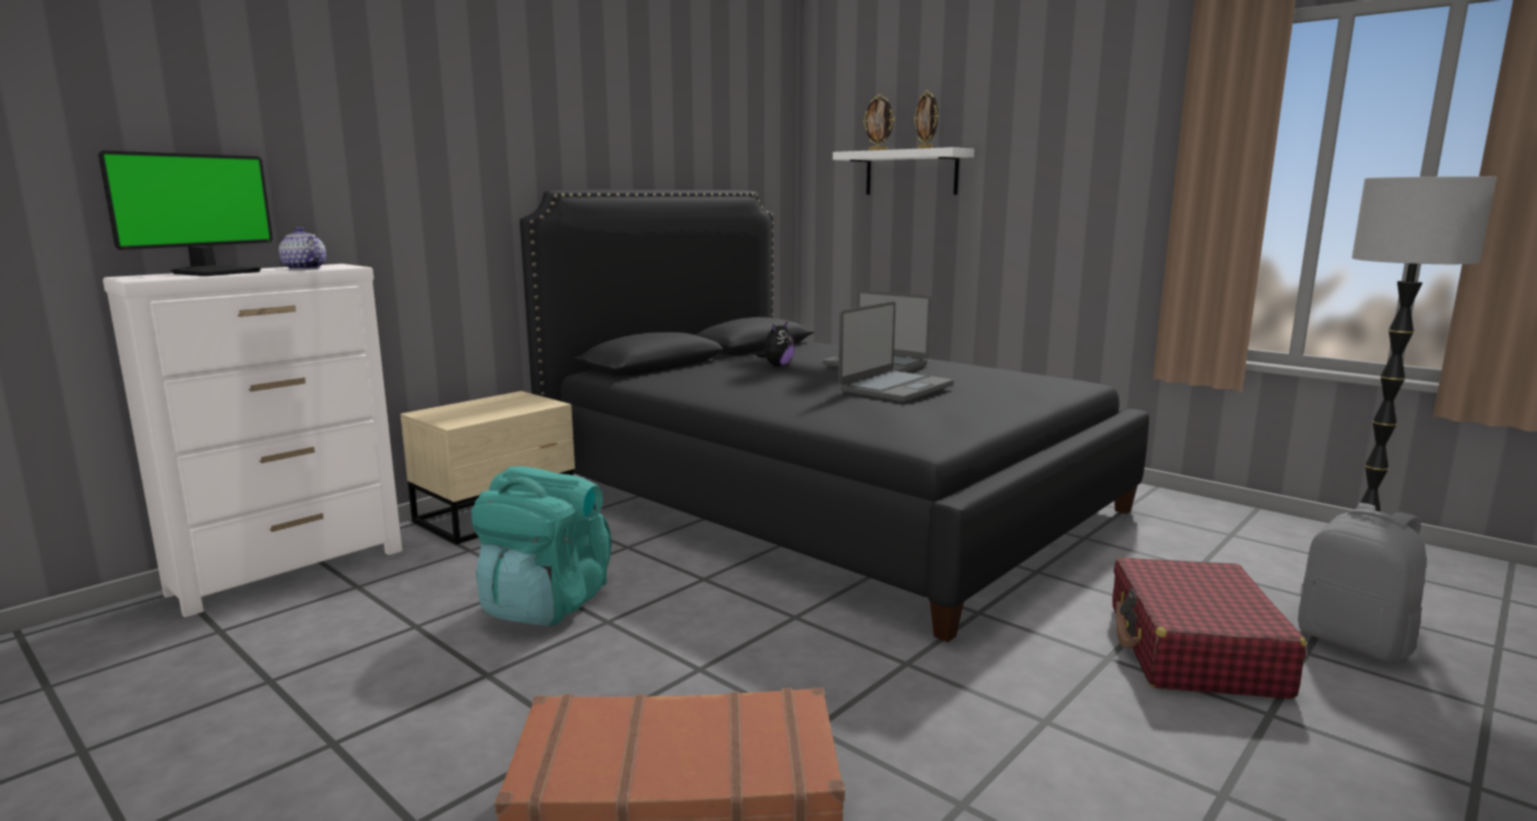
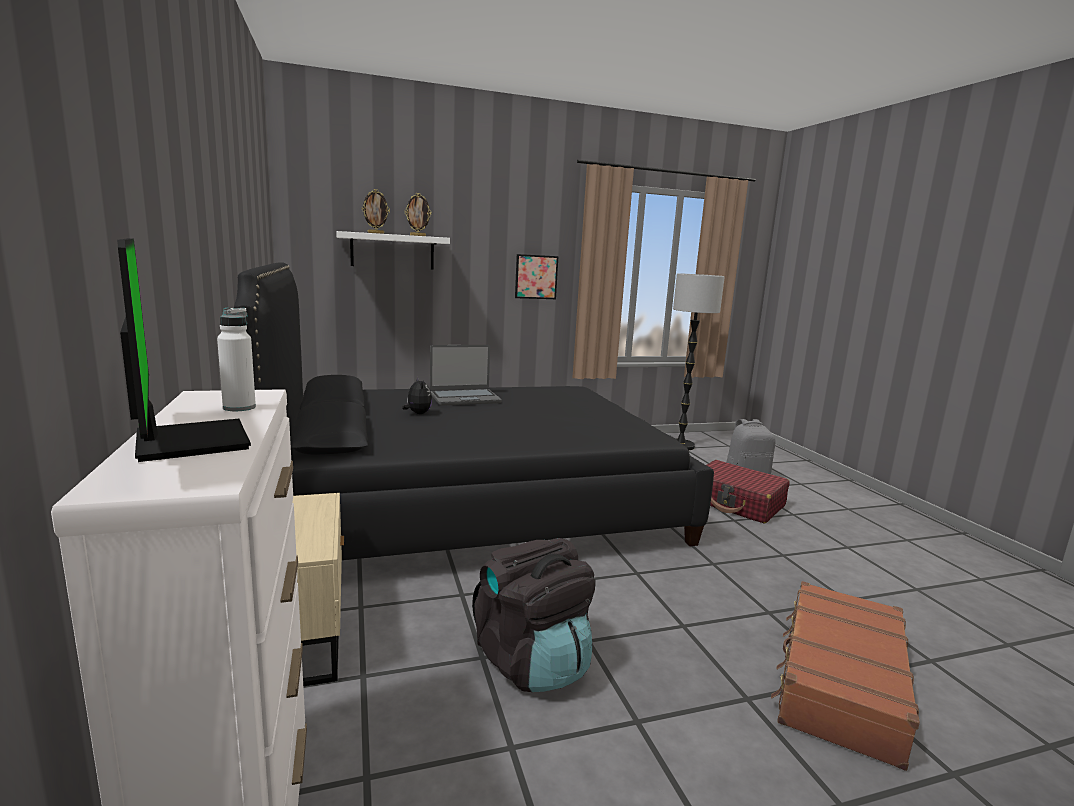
camera: 60 degrees left, 0 degrees up
teapot [279,227,326,270] -> white bottle [217,307,256,411]
turquoise backpack [471,466,612,626] -> black backpack [472,538,595,692]
laptop [838,301,954,402] -> none
none -> picture [515,254,559,299]

